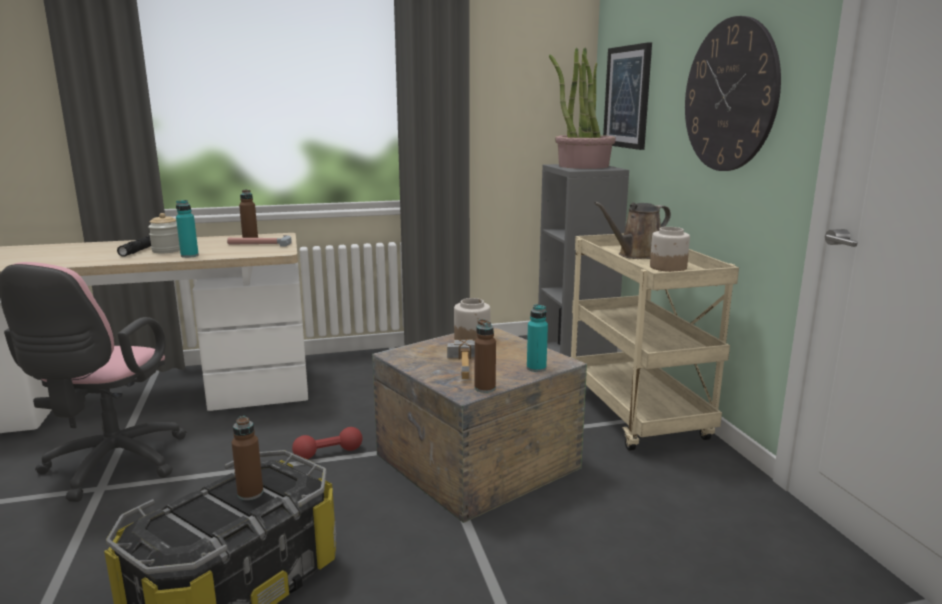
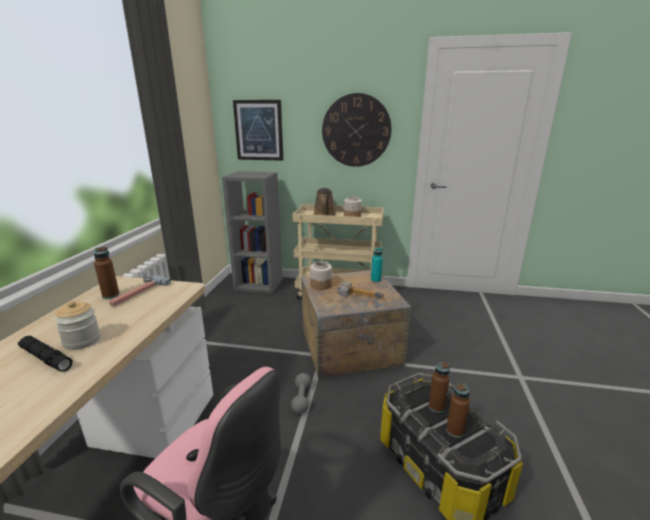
camera: 65 degrees left, 5 degrees up
turquoise bottle [176,200,199,258] -> none
red dumbbell [292,427,362,459] -> grey dumbbell [291,373,311,414]
brown bottle [475,319,496,393] -> brown bottle moved to [446,383,470,438]
potted plant [549,48,616,169] -> none

